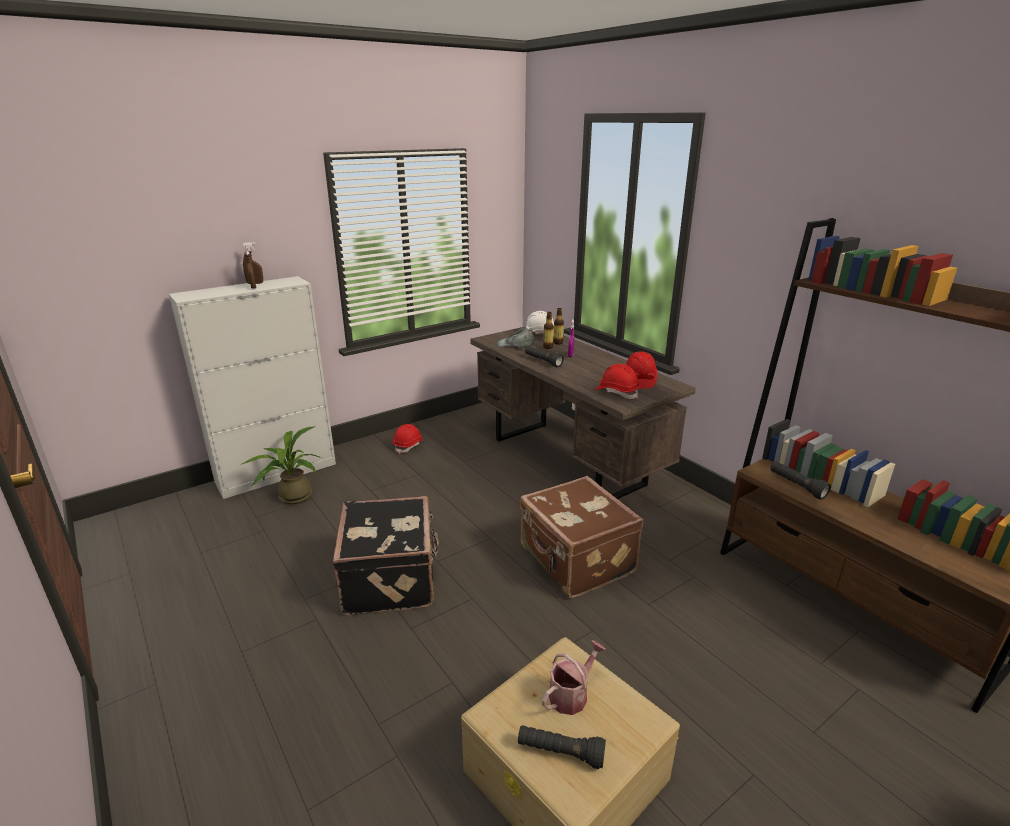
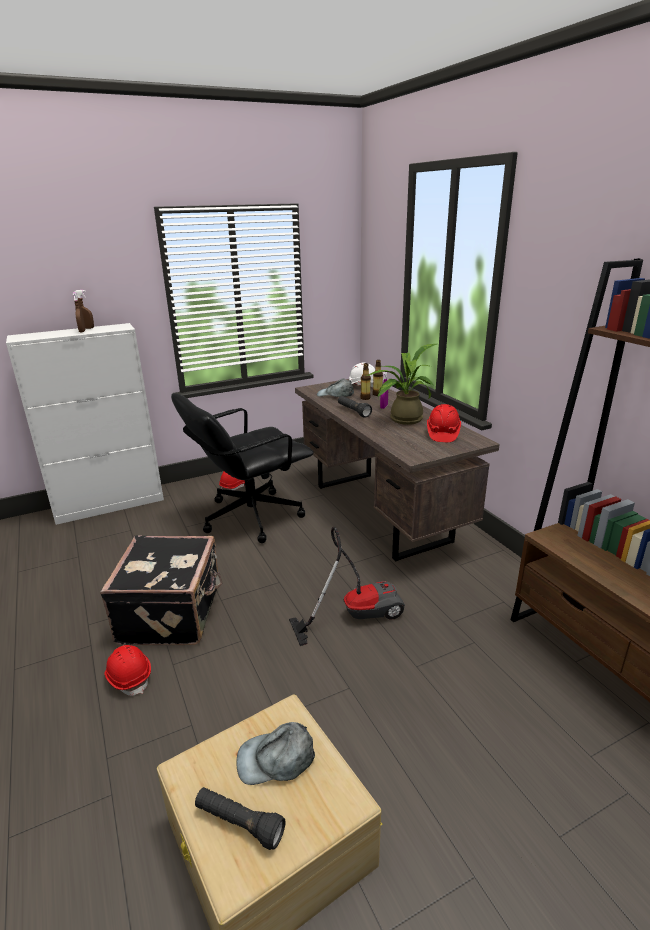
camera: 10 degrees right, 0 degrees up
potted plant [242,427,321,504] -> potted plant moved to [366,344,437,425]
brown suitcase [520,476,643,598] -> vacuum cleaner [289,527,405,646]
watering can [542,640,606,715] -> grey cap [237,722,315,785]
red hard hat [595,364,640,399] -> red hard hat moved to [104,645,151,696]
black flashlight [771,461,831,499] -> none
none -> black office chair [171,393,314,543]

